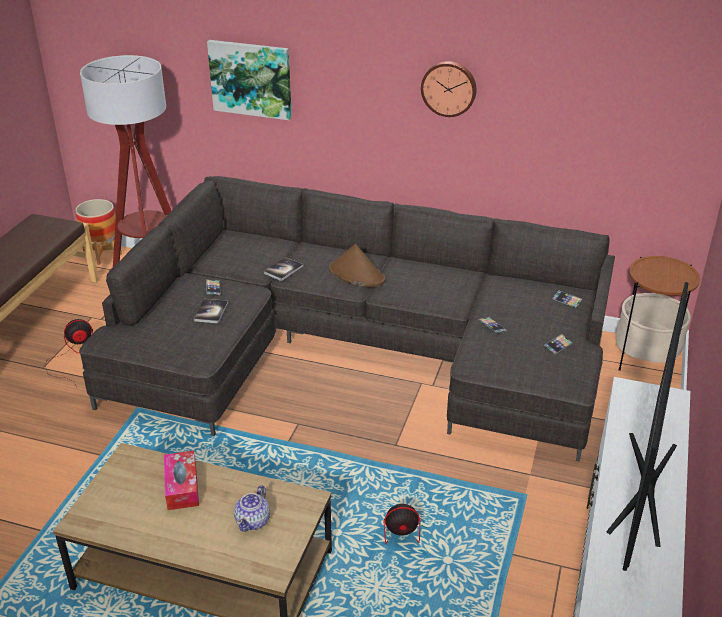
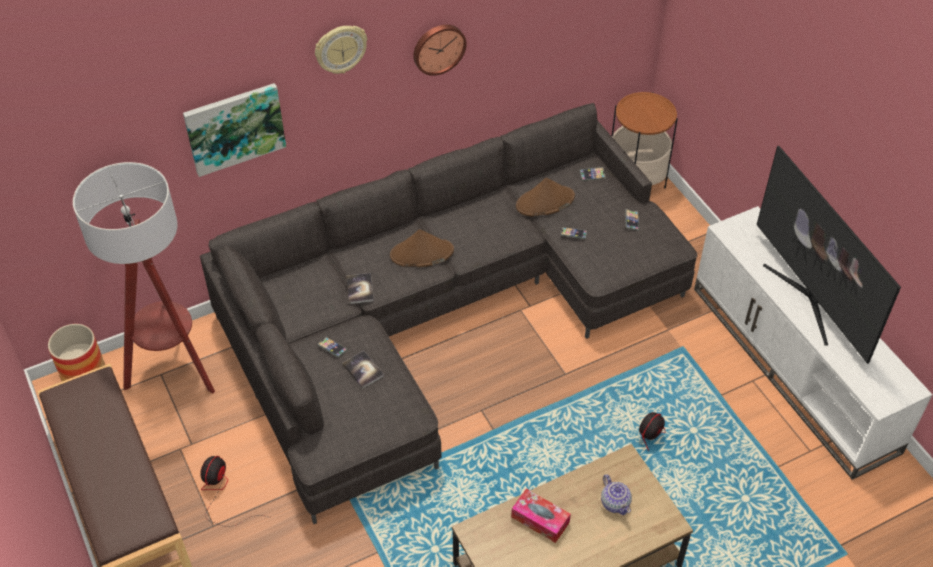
camera: 45 degrees left, 15 degrees up
none -> wall clock [315,26,367,74]
none -> brown hat [516,178,575,217]

